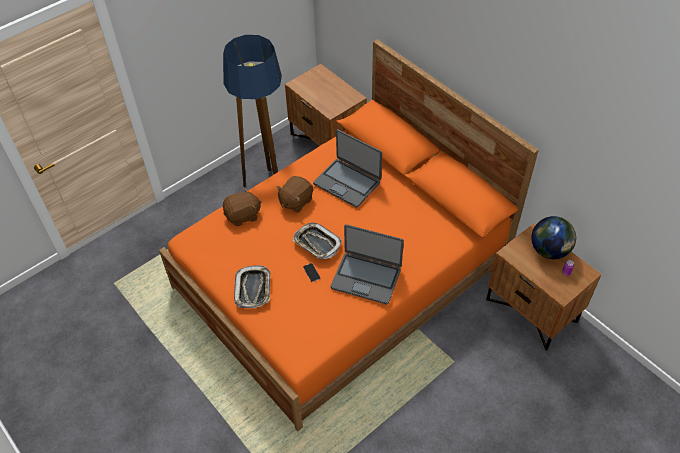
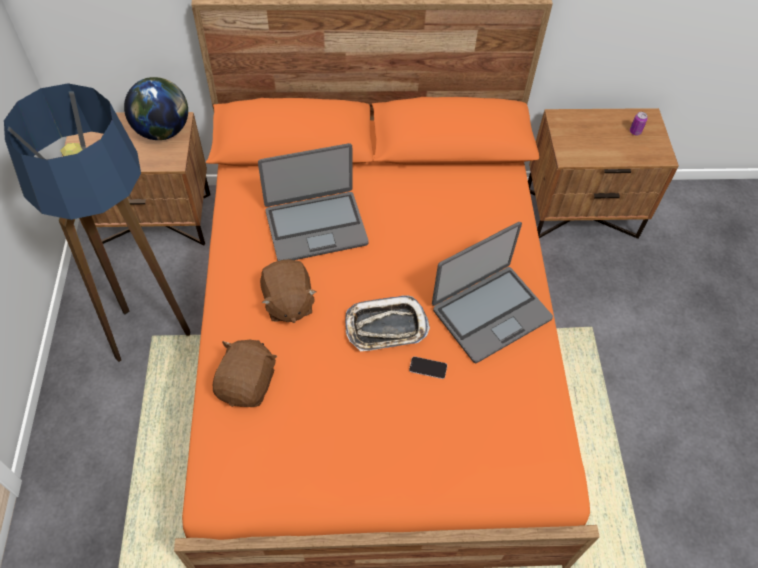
camera: 55 degrees left, 5 degrees up
tray [234,265,270,308] -> none
globe [531,216,576,259] -> globe moved to [124,77,188,140]

